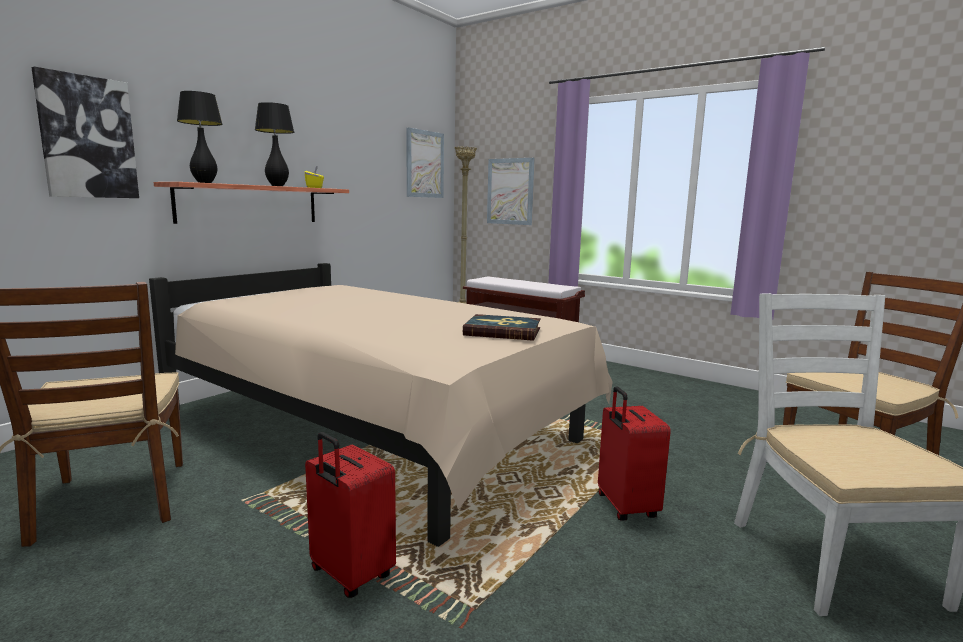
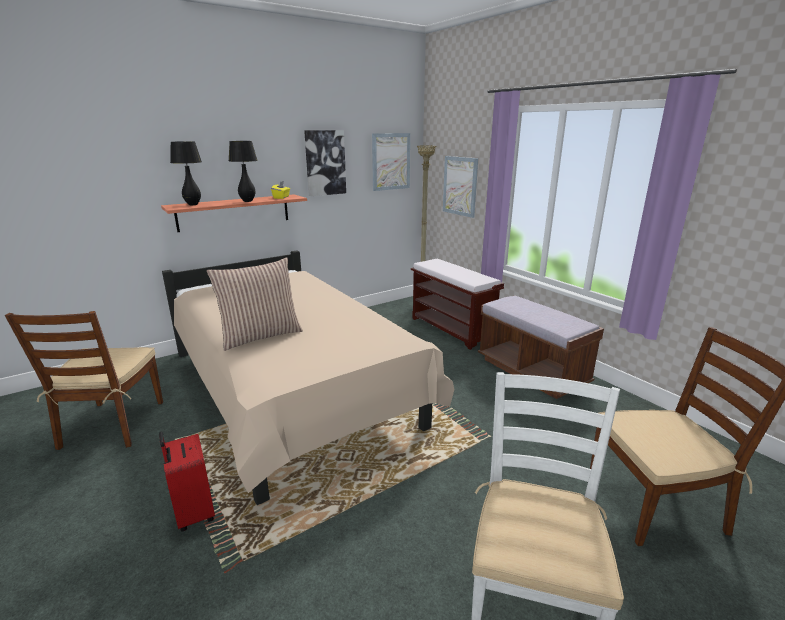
camera: 20 degrees right, 10 degrees up
picture [31,66,139,198] -> picture moved to [304,130,346,196]
book [463,314,541,341] -> none
red suitcase [598,386,671,520] -> none
none -> pillow [207,258,303,351]
none -> brown bench [478,296,604,399]

